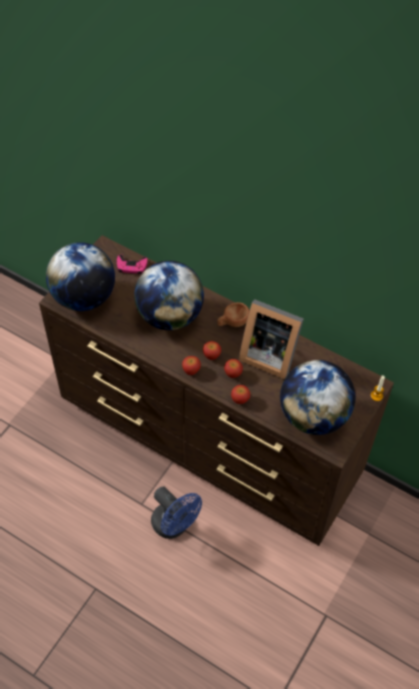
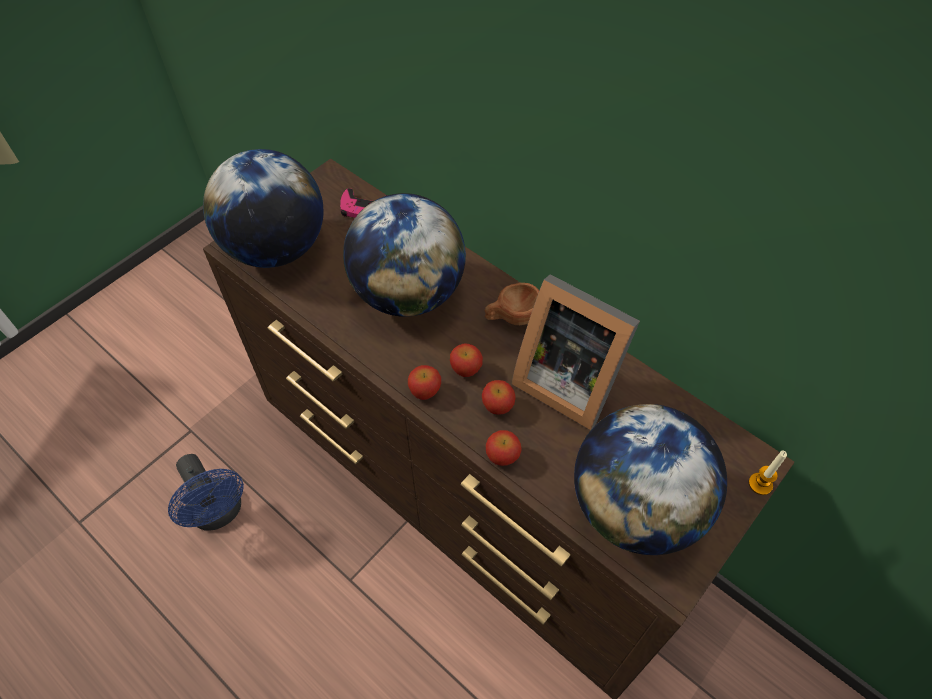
camera: 10 degrees right, 0 degrees up
blue fan [151,486,202,539] -> blue fan moved to [168,454,244,531]

